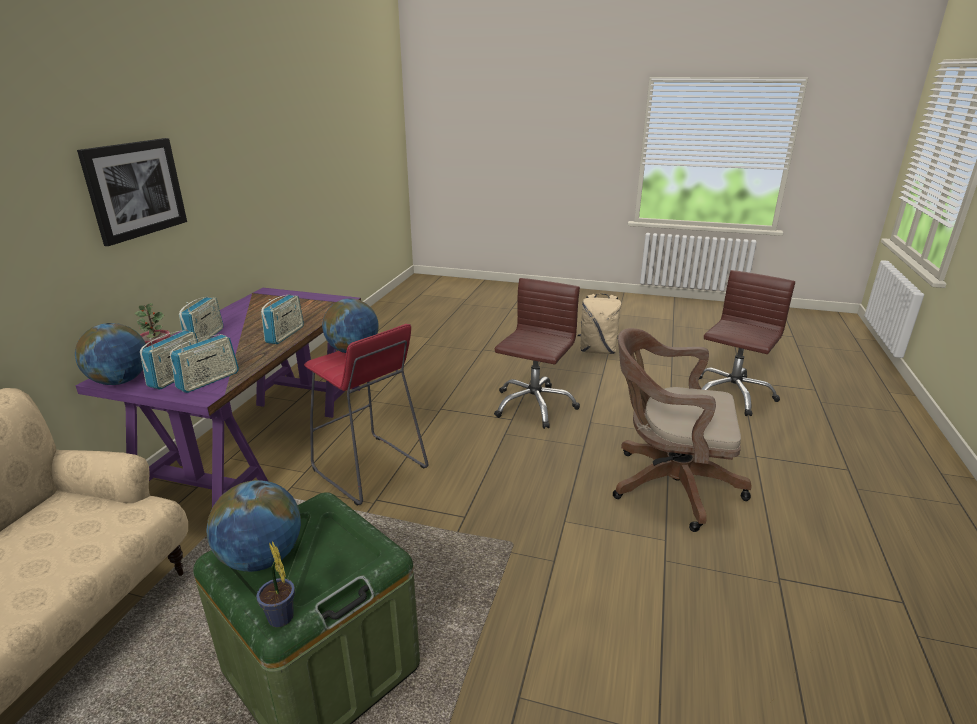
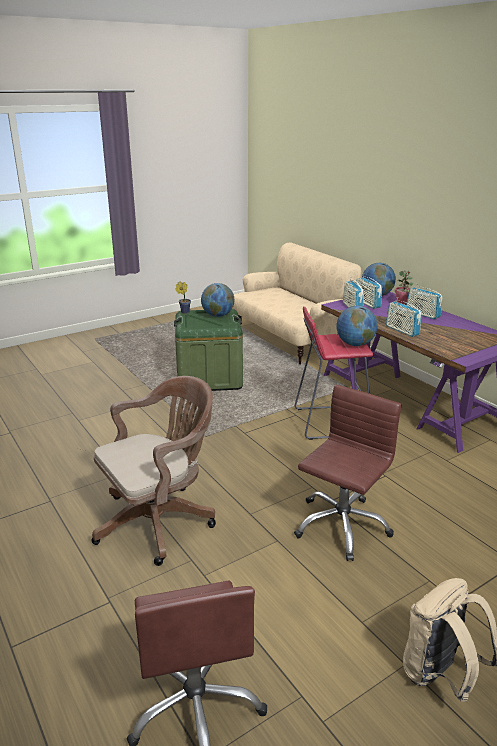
camera: 130 degrees right, 0 degrees up
picture [77,138,187,246] -> none
brown office chair [494,278,580,429] -> brown office chair turned 120 degrees counterclockwise [294,384,402,561]

